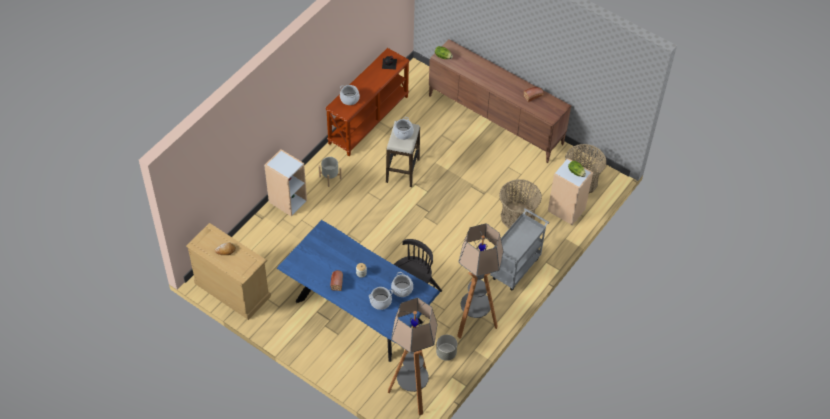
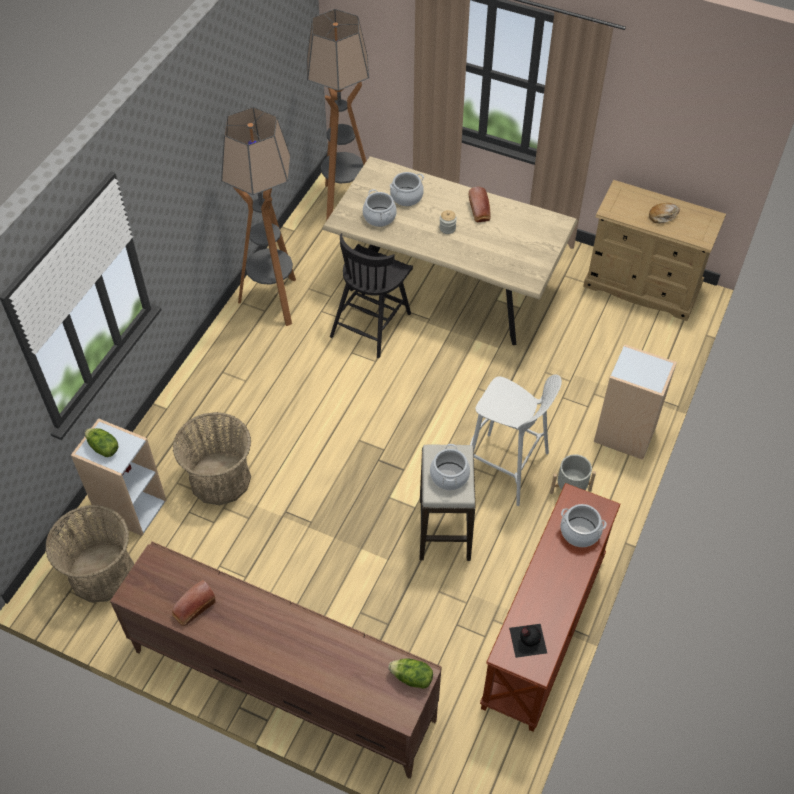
camera: 170 degrees right, 0 degrees up
blue dining table [277,220,440,362] -> beige dining table [322,156,578,345]
grey planter [436,335,457,361] -> none
grey cart [490,208,549,290] -> none
none -> white stool [470,374,562,506]

